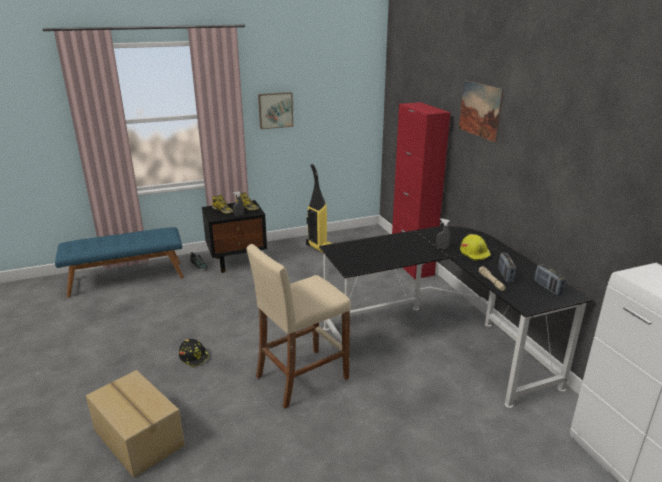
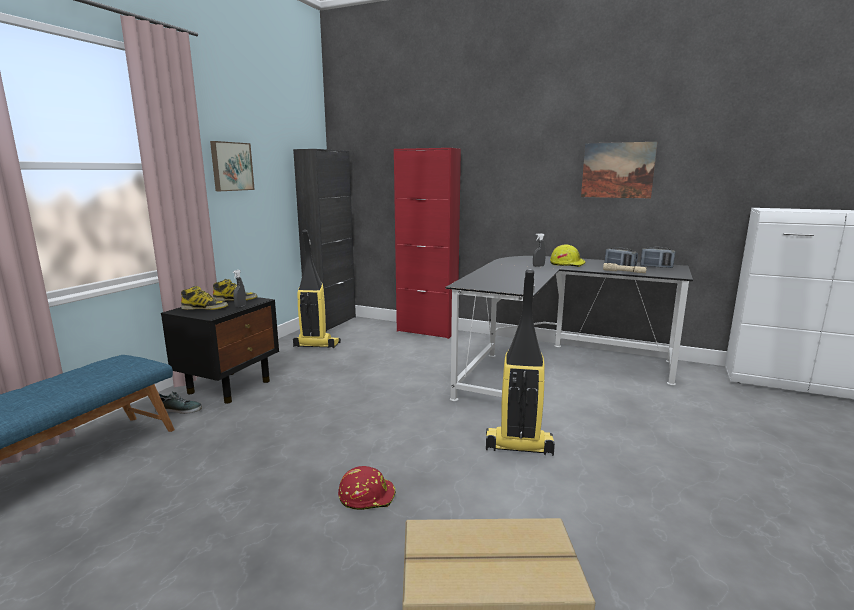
camera: 45 degrees left, 10 degrees down
black hard hat [179,339,209,367] -> red hard hat [338,466,396,510]
beige stool [247,244,351,409] -> vacuum cleaner [486,269,555,456]
picture [459,80,504,142] -> picture moved to [581,142,657,198]
none -> black cabinet [293,149,356,332]

